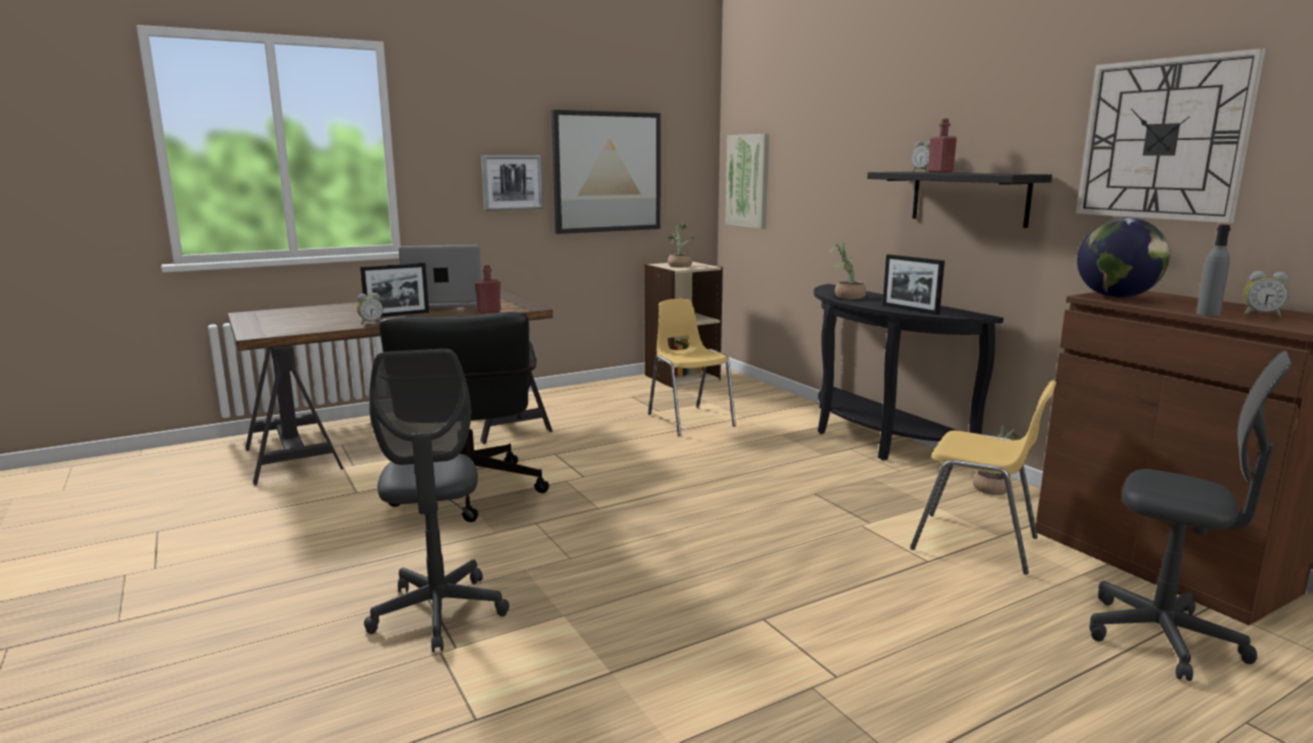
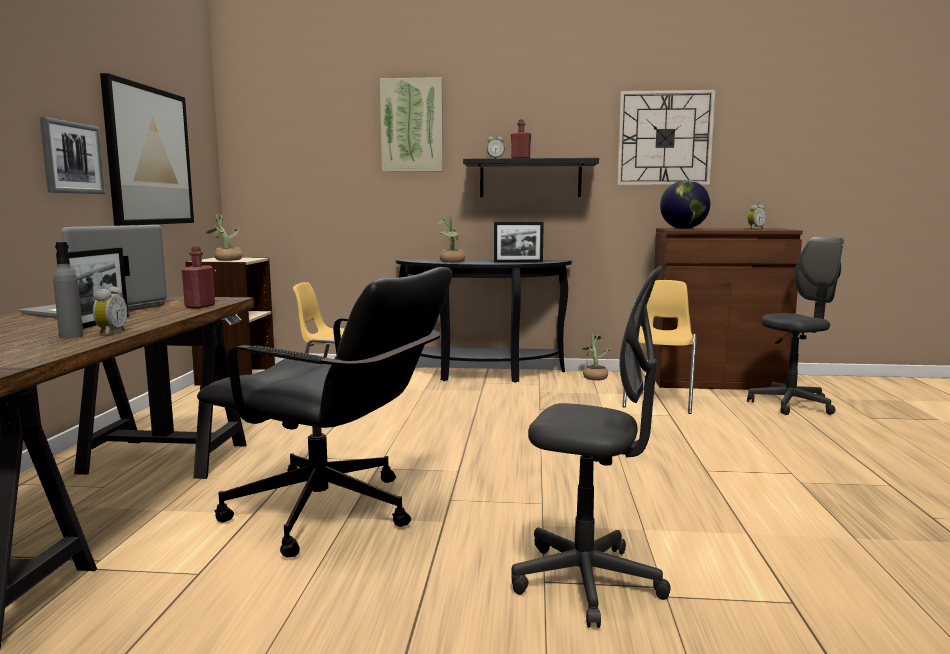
camera: 55 degrees left, 5 degrees down
picture [725,134,769,229] -> picture moved to [380,77,443,172]
yellow chair [910,380,1056,574] -> yellow chair turned 45 degrees counterclockwise [622,280,697,414]
grey bottle [1196,225,1231,316] -> grey bottle moved to [53,242,84,339]

